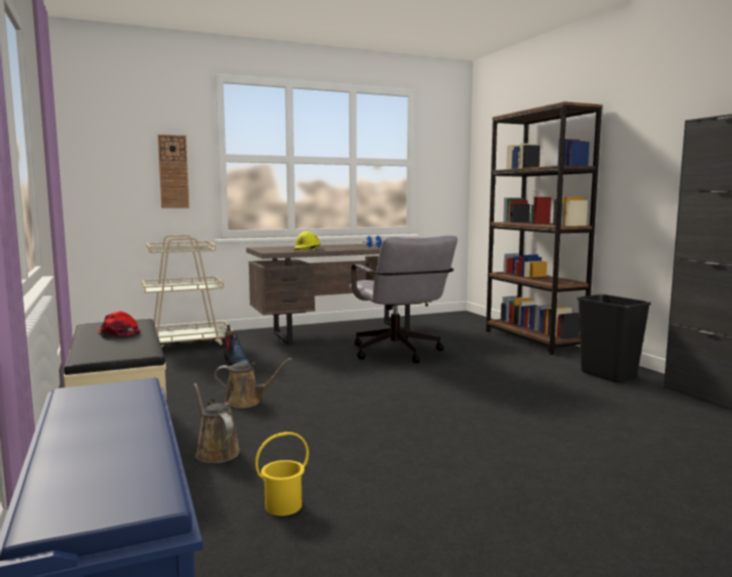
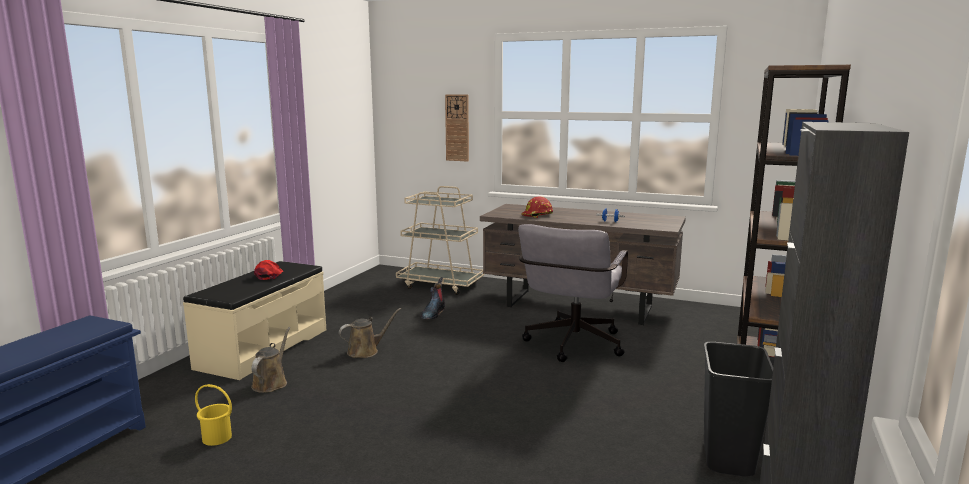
camera: 45 degrees right, 5 degrees up
brown watering can [214,358,292,408] -> brown watering can turned 75 degrees counterclockwise [339,308,401,358]
yellow hard hat [294,231,321,250] -> red hard hat [521,196,553,218]

